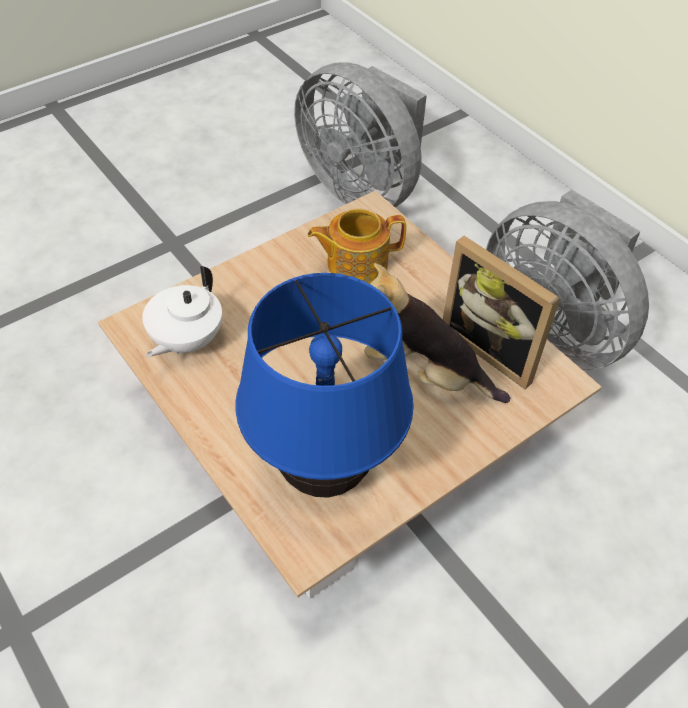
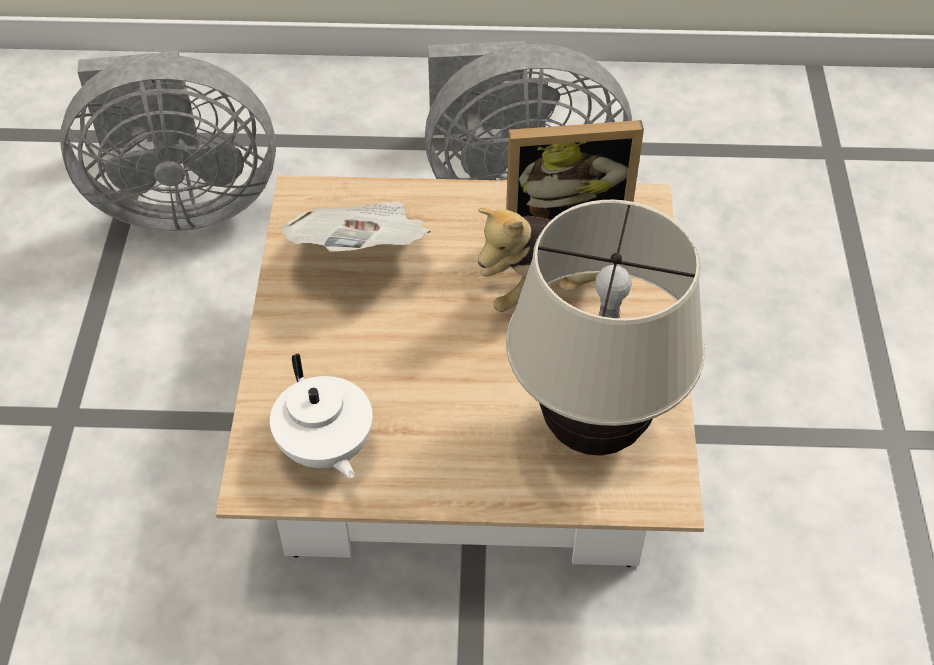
camera: 50 degrees left, 0 degrees up
blue table lamp [236,273,414,498] -> beige table lamp [506,200,705,456]
teapot [308,209,406,284] -> newspaper [280,201,431,252]

